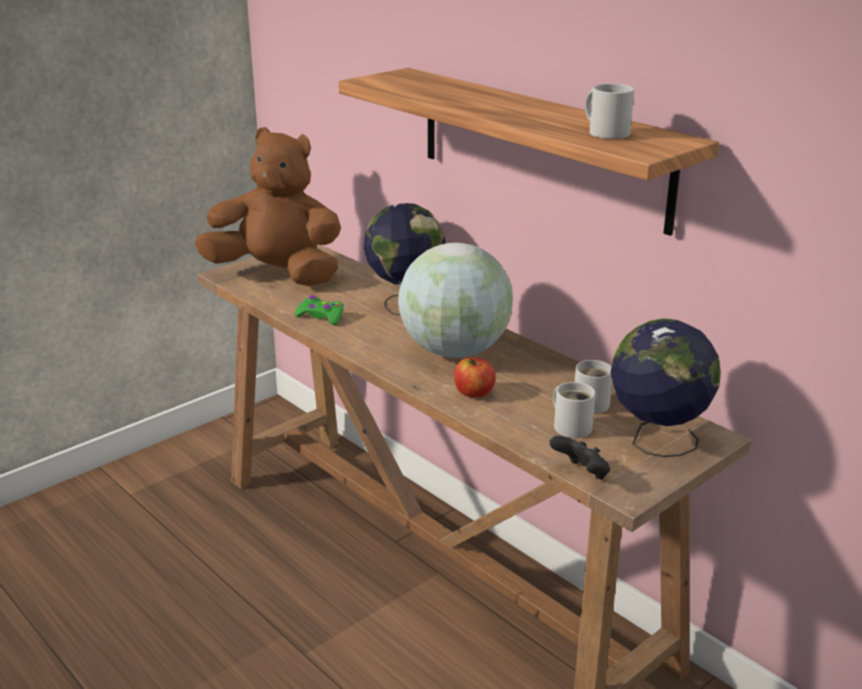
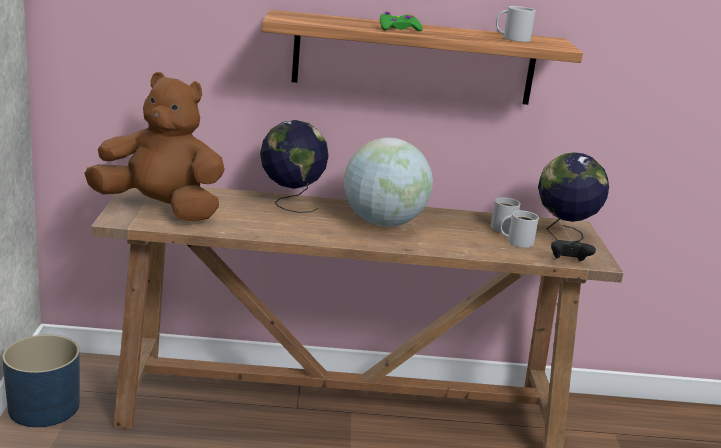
camera: 50 degrees left, 5 degrees down
brown plush toy [195,127,341,286] -> brown plush toy turned 45 degrees clockwise [84,72,225,222]
green game controller [295,295,344,325] -> green game controller moved to [380,12,423,32]
apple [454,357,496,398] -> none
none -> blue planter [2,335,80,427]

